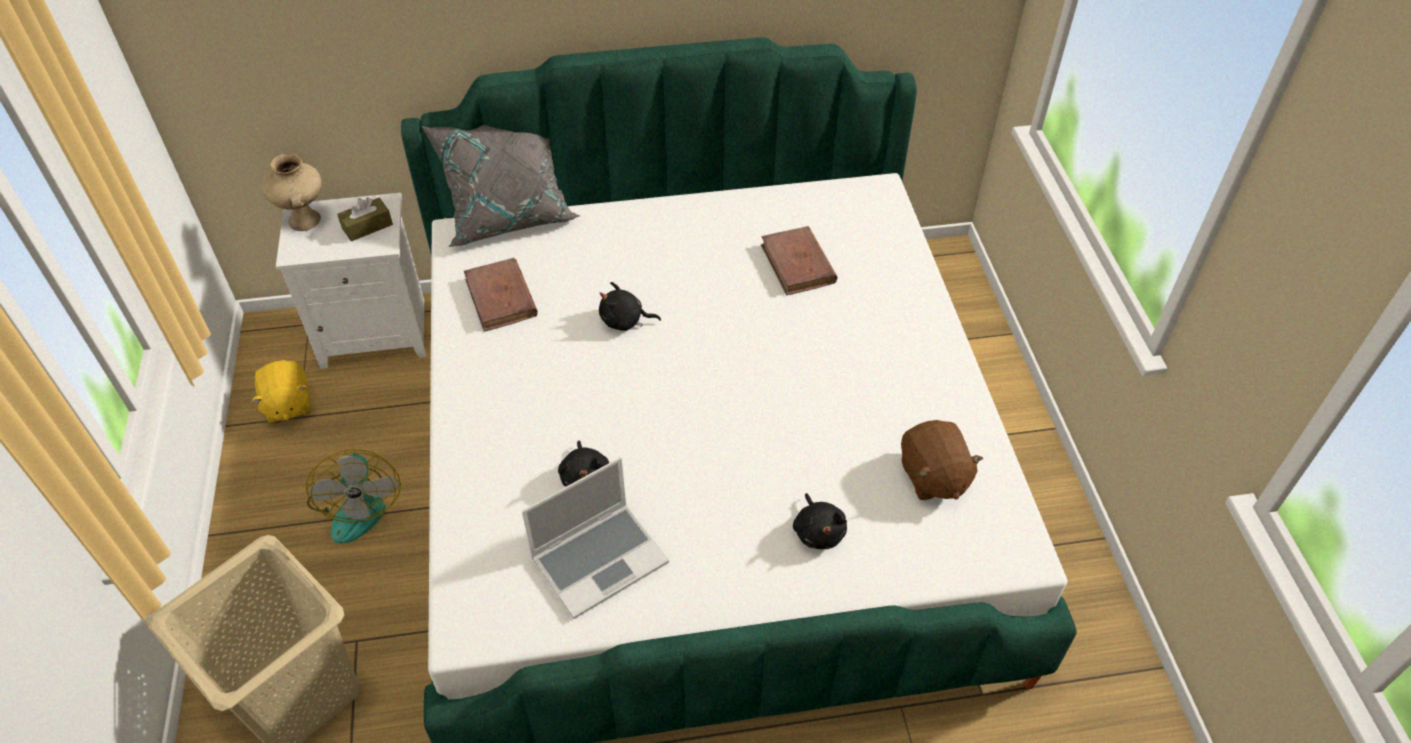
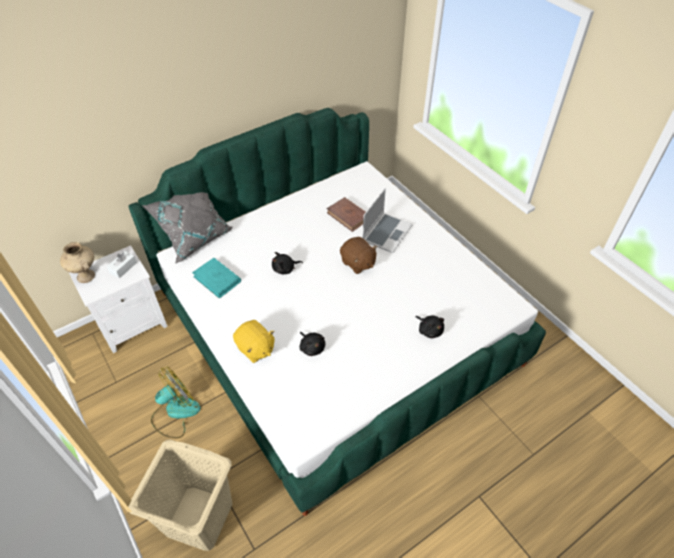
camera: 25 degrees left, 0 degrees up
yellow plush toy [251,360,311,423] -> yellow plush toy moved to [233,320,274,363]
fan [306,450,401,544] -> fan turned 90 degrees counterclockwise [151,367,201,438]
brown tissue box [337,197,393,241] -> white tissue box [107,251,137,279]
brown book [464,258,538,332] -> turquoise book [192,258,241,298]
laptop [522,457,669,619] -> laptop moved to [363,188,413,253]
brown plush toy [901,420,984,500] -> brown plush toy moved to [340,237,377,274]

